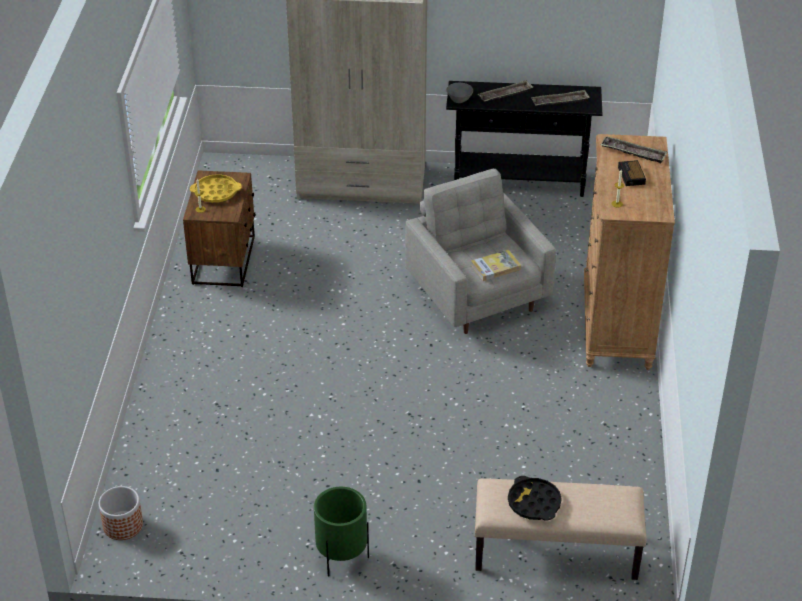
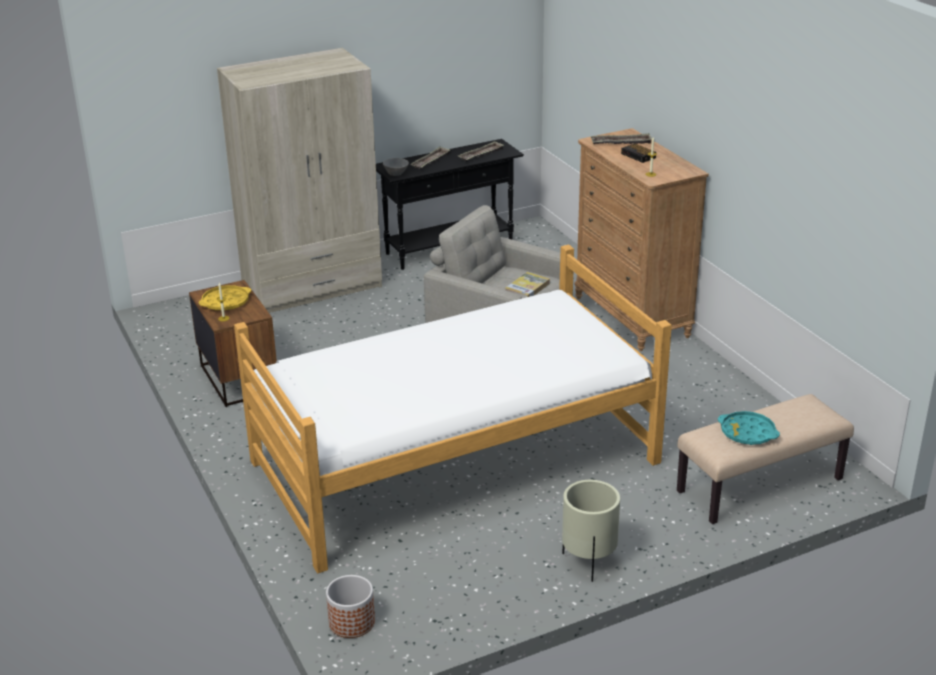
camera: 30 degrees left, 10 degrees down
green planter [314,487,369,577] -> beige planter [562,480,620,582]
black tray [508,476,562,521] -> turquoise tray [718,411,780,445]
none -> bed [234,244,672,573]

